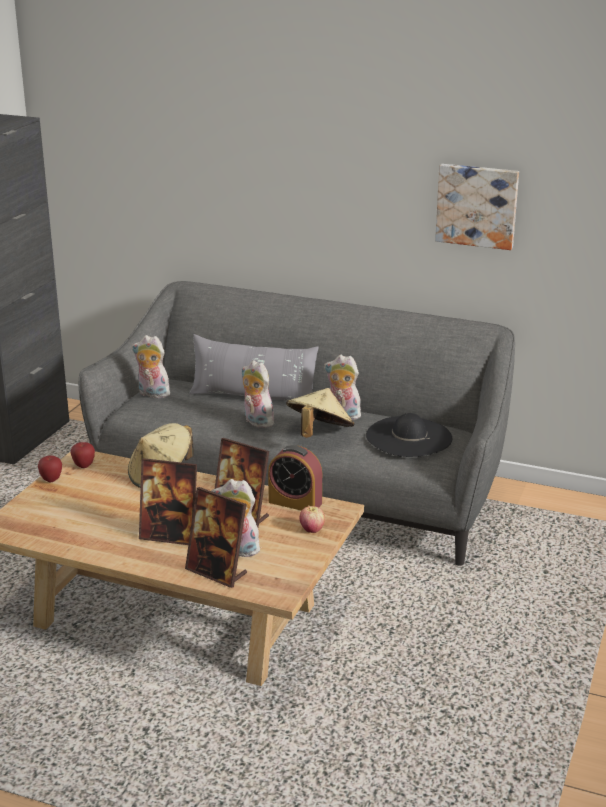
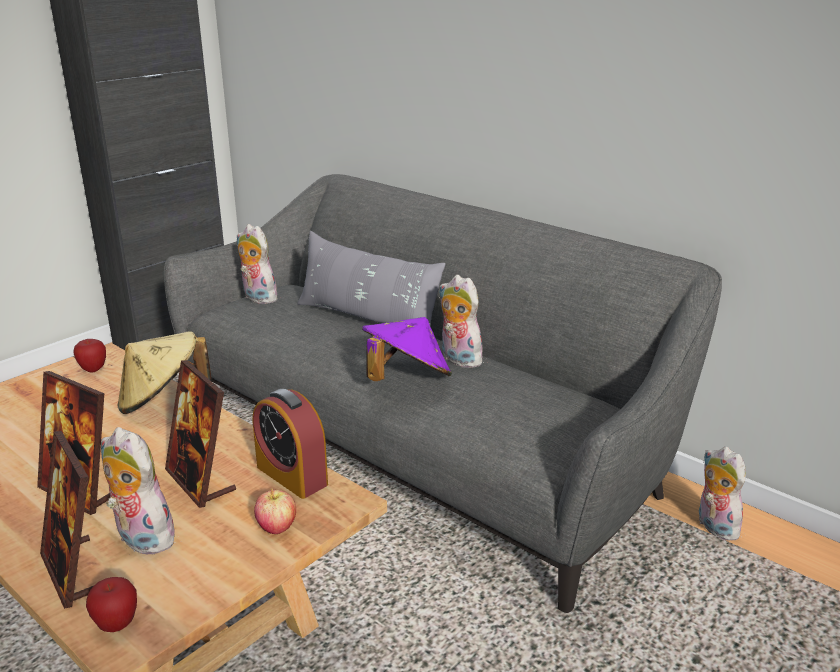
camera: 20 degrees right, 0 degrees up
apple [38,455,62,482] -> apple moved to [86,577,137,632]
plush toy [241,360,274,428] -> plush toy moved to [699,447,746,541]
beige hat [286,388,354,438] -> purple hat [362,317,452,381]
black hat [366,413,453,457] -> none
picture [435,164,519,250] -> none

